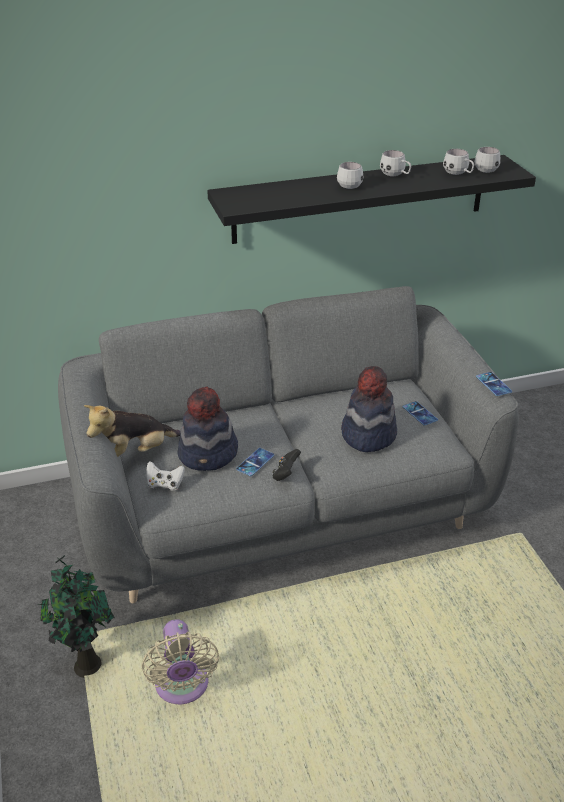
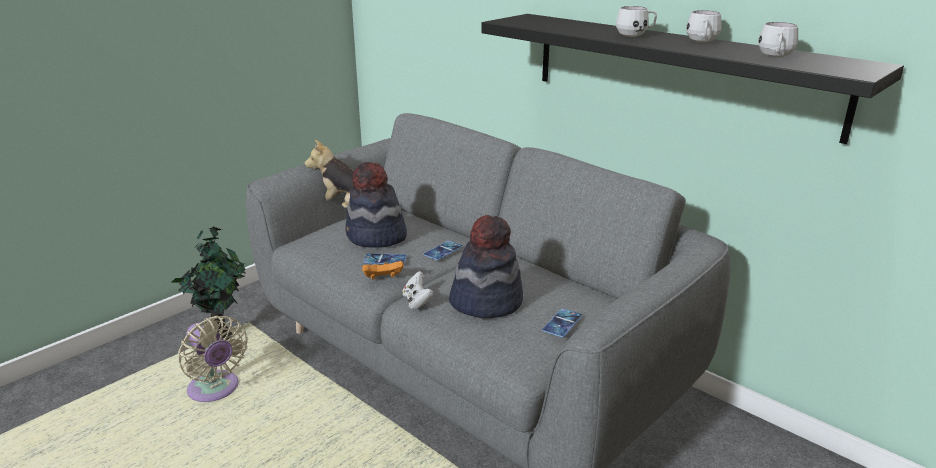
camera: 60 degrees right, 10 degrees down
beige fan [142,619,219,704] -> beige fan turned 90 degrees counterclockwise [178,316,248,402]
white game controller [146,461,185,491] -> white game controller moved to [402,271,434,310]
black game controller [272,449,301,481] -> orange game controller [362,261,404,279]
white mug [474,147,500,173] -> none
phone [476,372,512,396] -> phone moved to [423,241,463,260]

